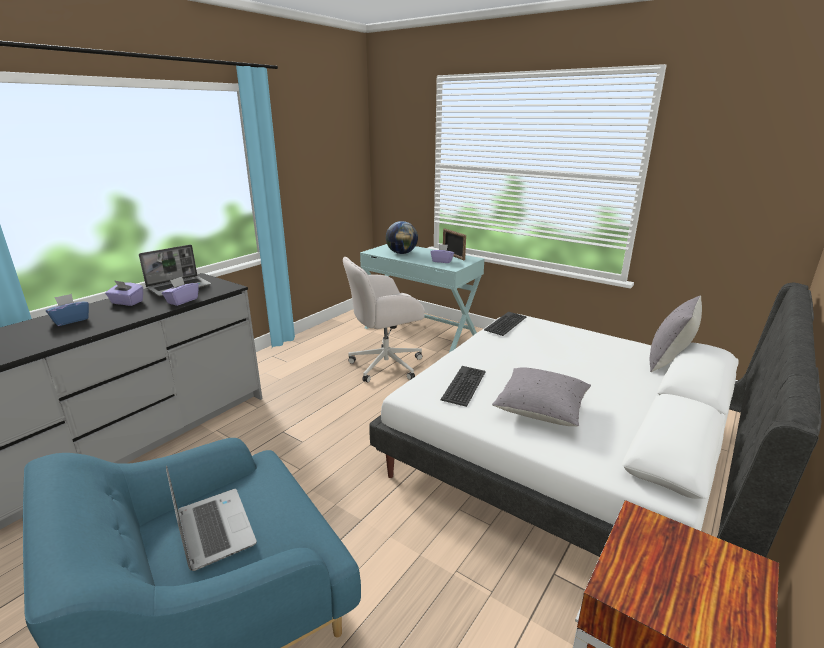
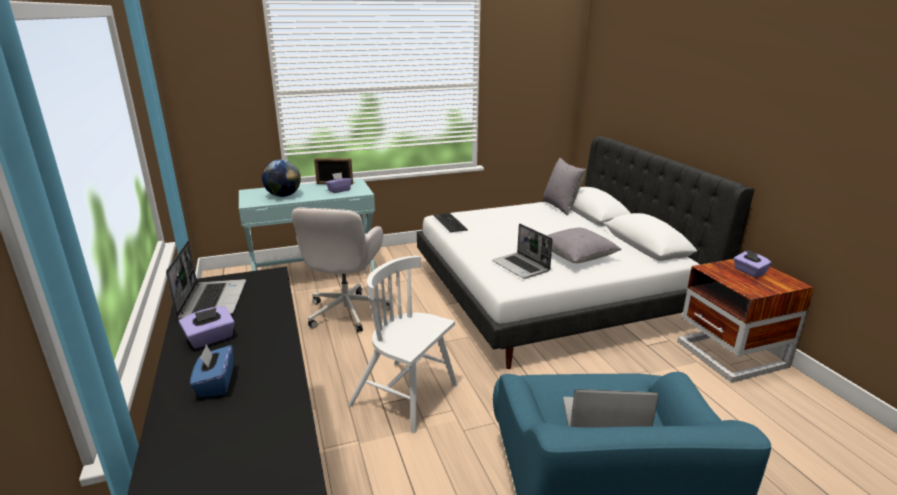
camera: 55 degrees left, 0 degrees up
purple tissue box [162,277,199,306] -> purple tissue box moved to [734,250,772,277]
keyboard [441,366,486,407] -> laptop [492,224,553,278]
none -> white chair [348,256,457,433]

